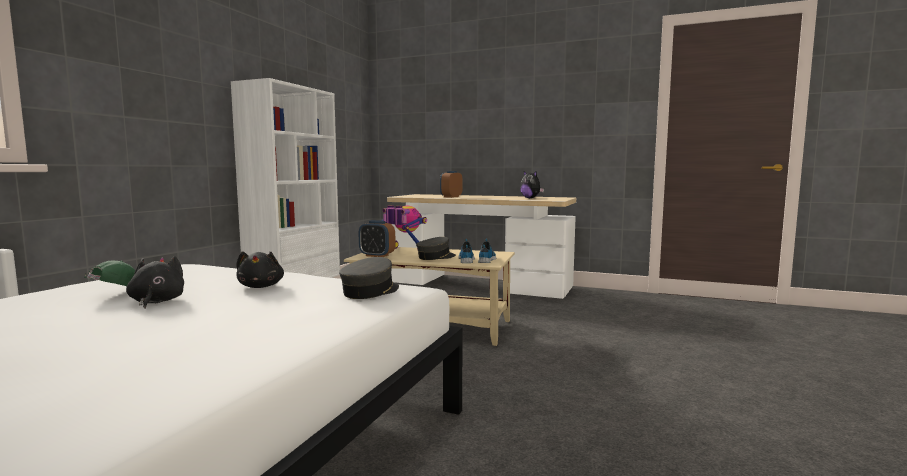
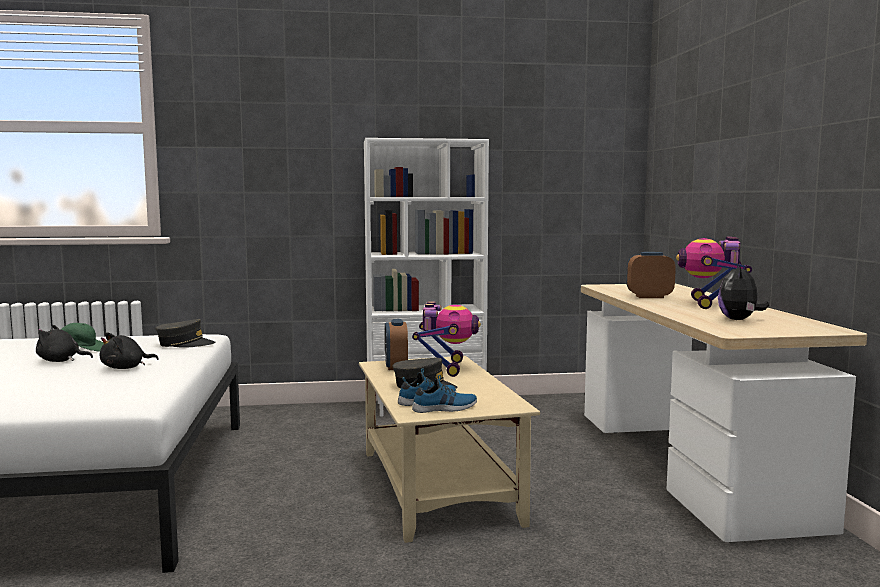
camera: 60 degrees right, 0 degrees up
black plush toy [126,256,184,309] -> black plush toy turned 135 degrees counterclockwise [36,325,93,362]
grey cap [339,257,399,299] -> grey cap moved to [155,319,216,348]
none -> toy robot [676,237,752,309]

